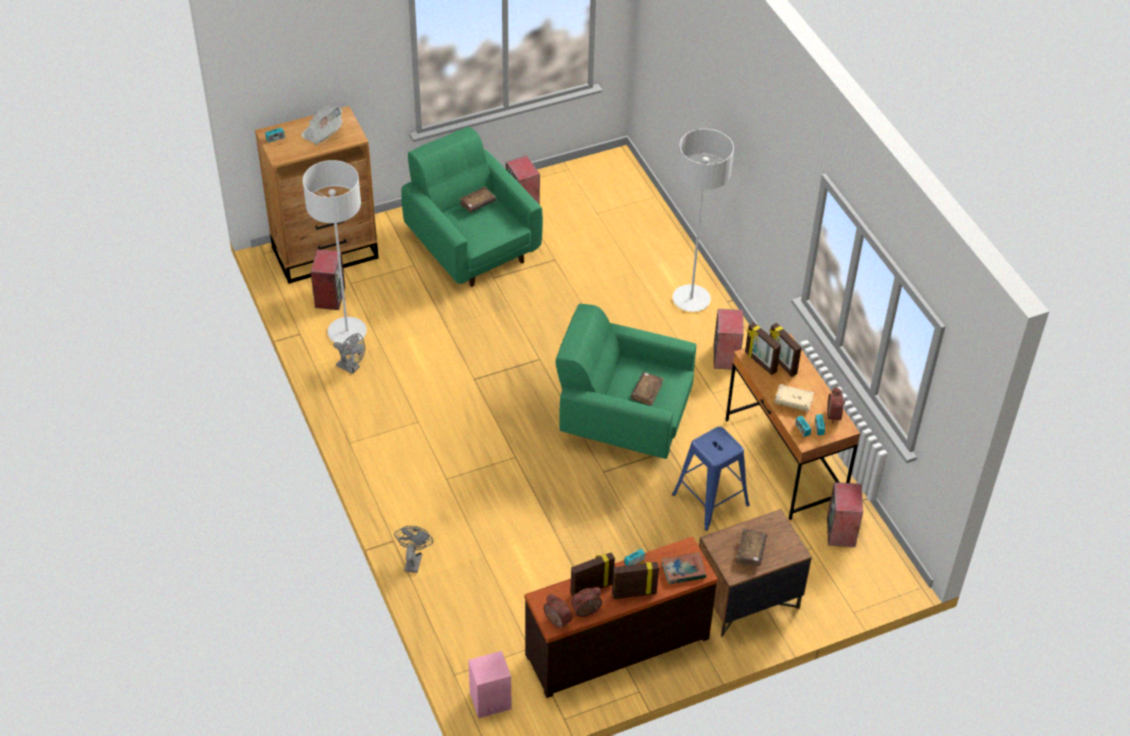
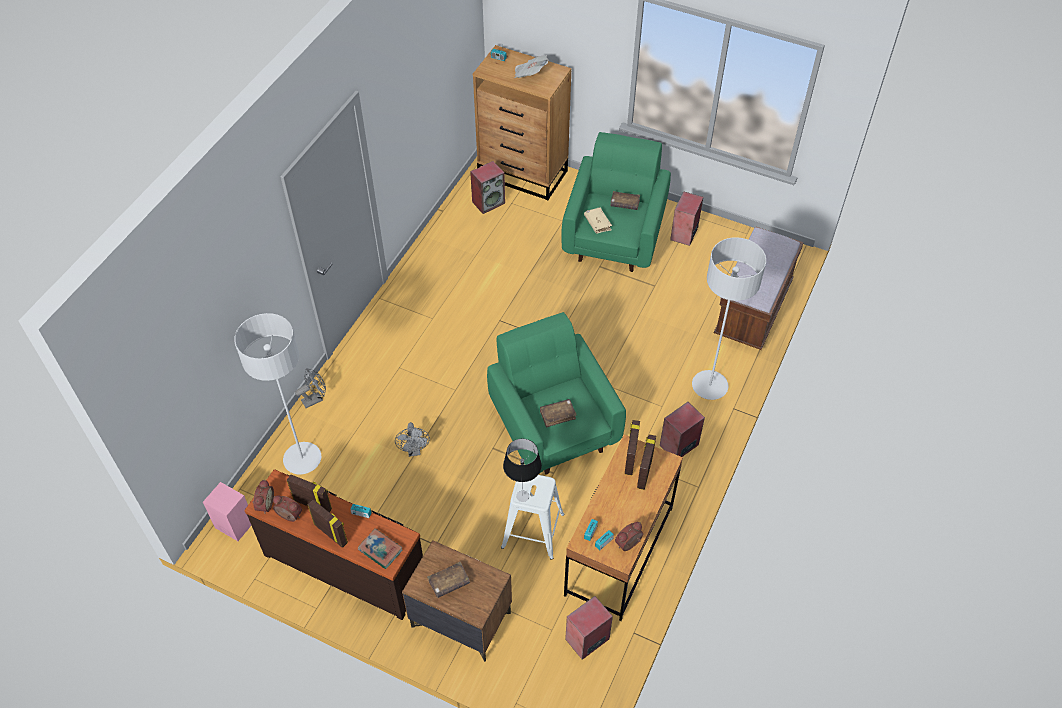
camera: 50 degrees right, 5 degrees up
grey floor lamp [303,160,367,345] -> grey floor lamp moved to [234,313,321,475]
grey fan [333,334,365,374] -> grey fan moved to [395,422,430,457]
blue stool [672,426,750,531] -> white stool [501,475,564,560]
beige book [775,384,814,412] -> beige book moved to [584,207,612,233]
none -> table lamp [503,439,542,502]
none -> brown bench [714,227,804,350]

